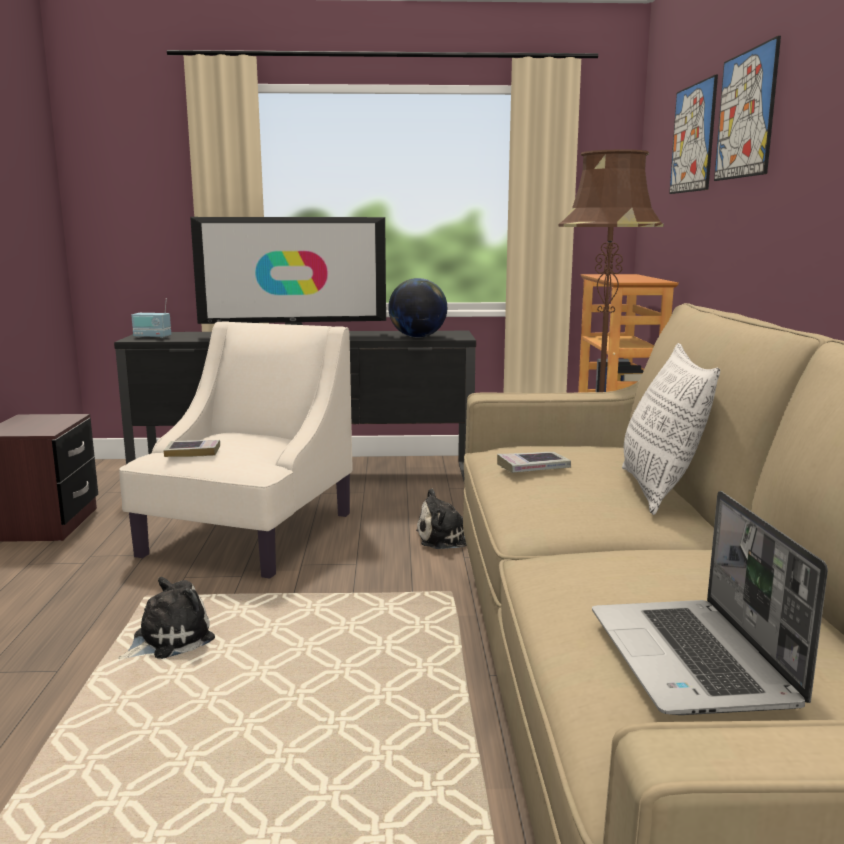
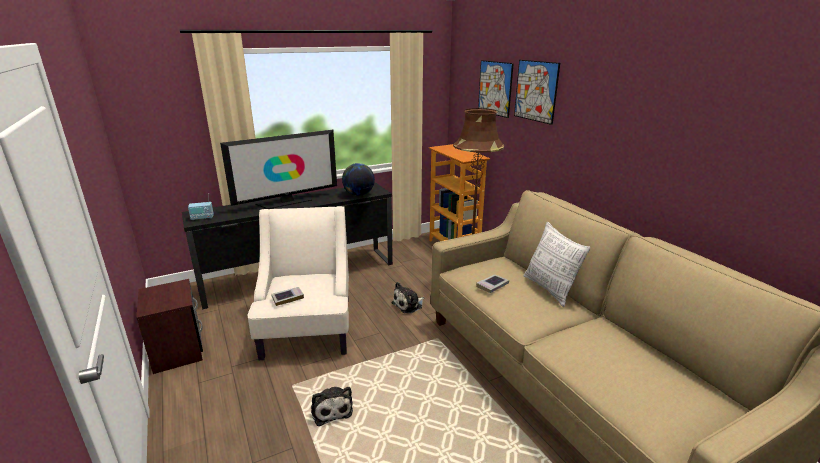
camera: 25 degrees left, 10 degrees up
plush toy [118,577,215,659] -> plush toy turned 135 degrees clockwise [311,387,353,426]
laptop [592,491,828,715] -> none

